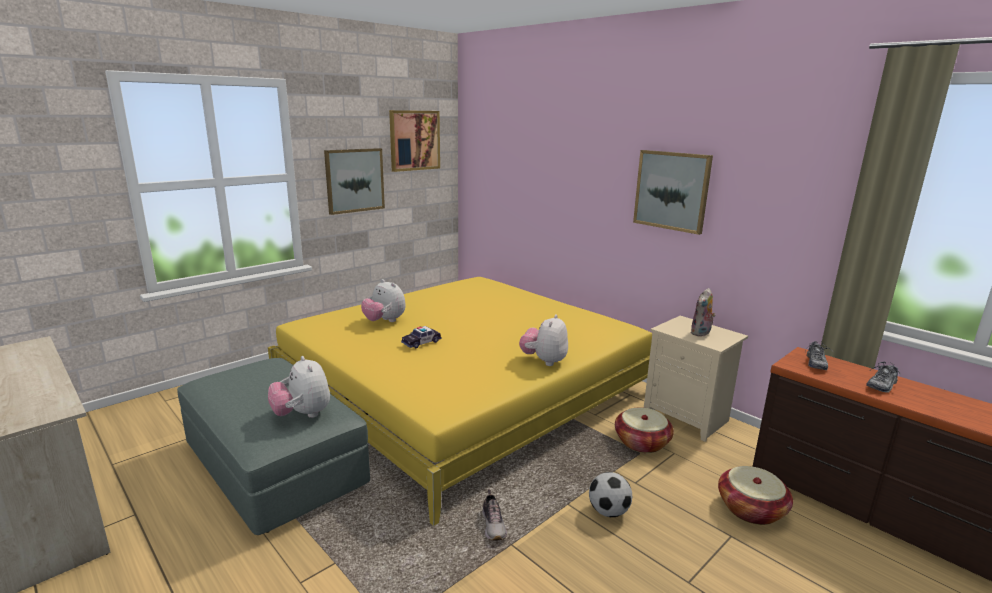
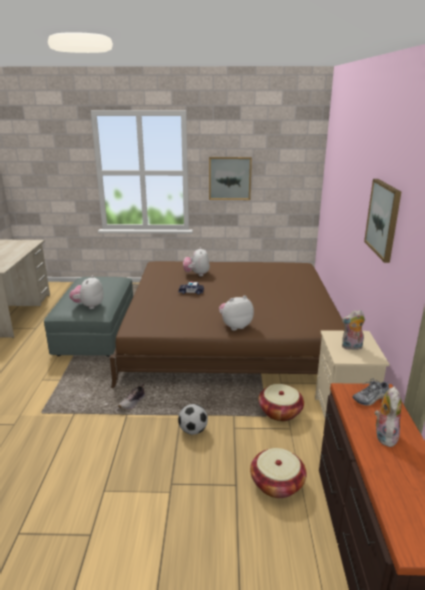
camera: 45 degrees right, 5 degrees up
yellow bed [268,277,652,526] -> brown bed [109,261,345,388]
picture [389,110,440,172] -> none
shoe [866,362,900,393] -> plush toy [375,387,402,447]

